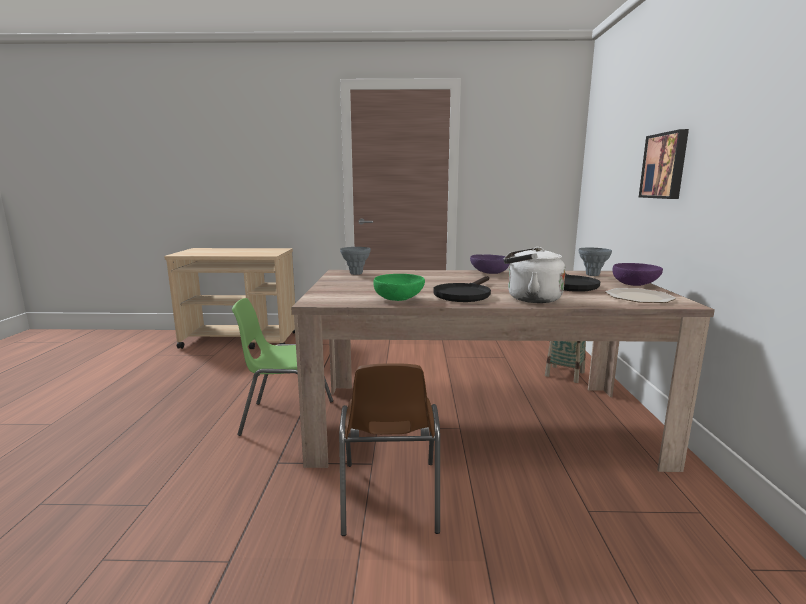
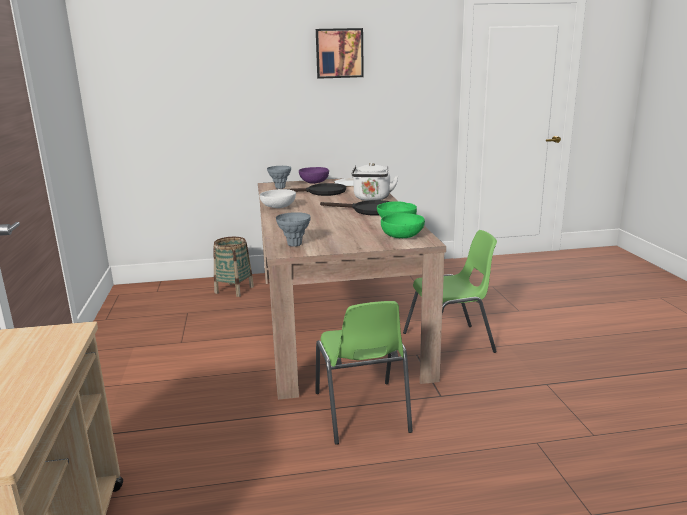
camera: 100 degrees left, 5 degrees up
brown chair [339,363,440,536] -> green chair [403,230,497,353]
purple bowl [470,254,510,274] -> white bowl [259,189,296,208]
picture [639,129,689,199] -> picture moved to [316,28,364,79]
none -> green bowl [381,213,425,238]

